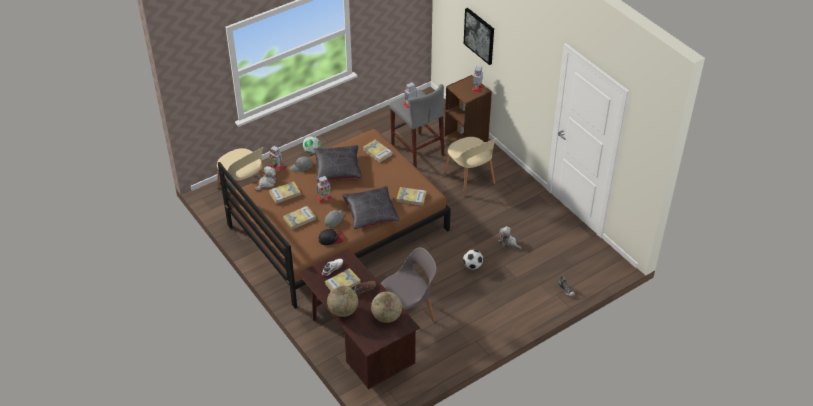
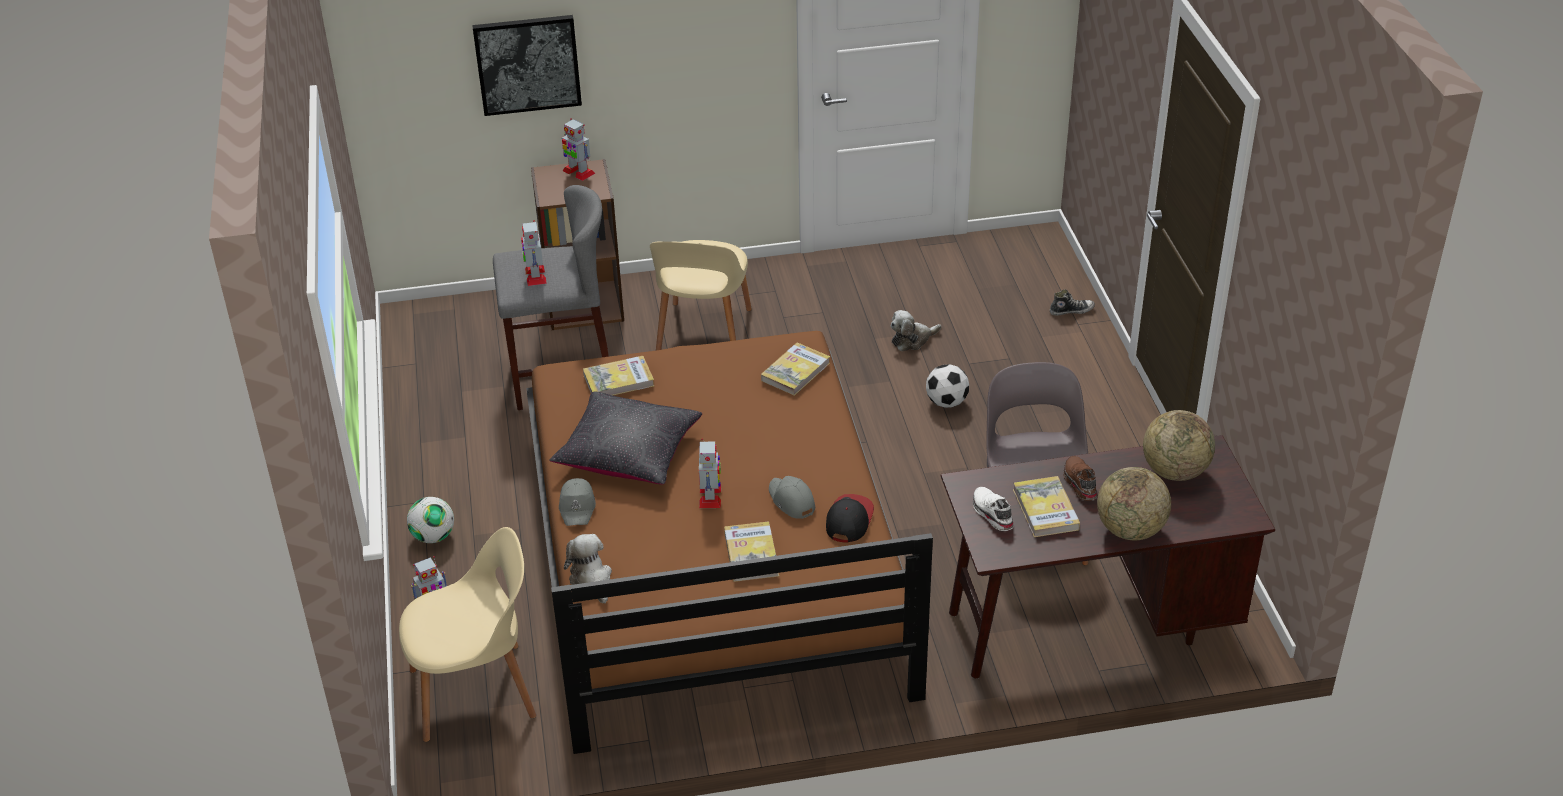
camera: 65 degrees left, 5 degrees down
book [269,181,301,204] -> none
black pillow [343,186,400,229] -> none
beige chair [443,137,497,197] -> beige chair turned 105 degrees clockwise [650,240,752,350]

